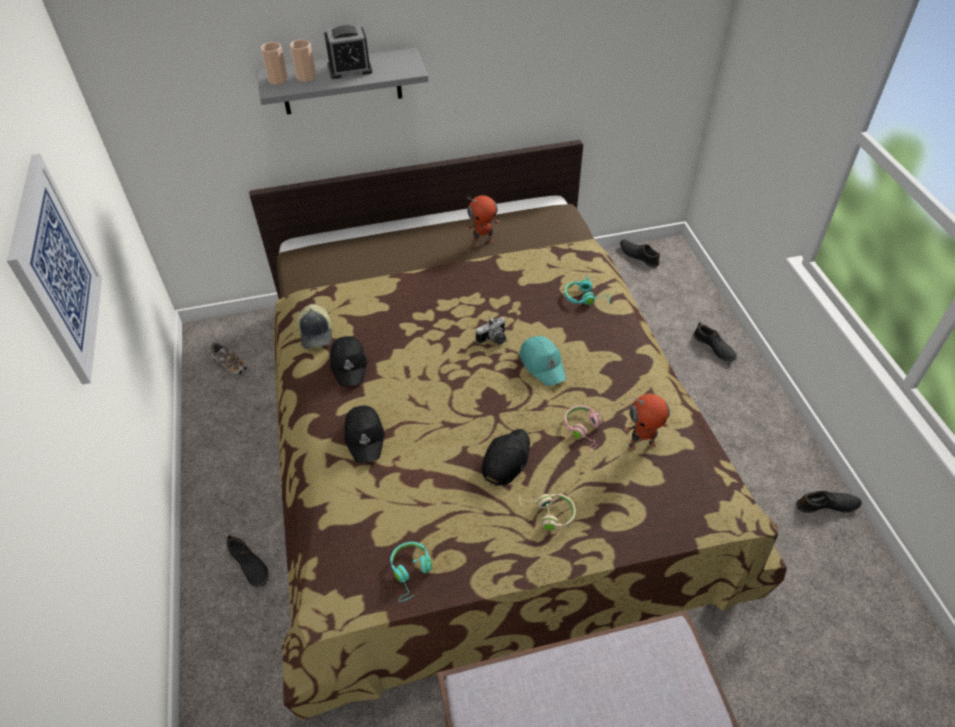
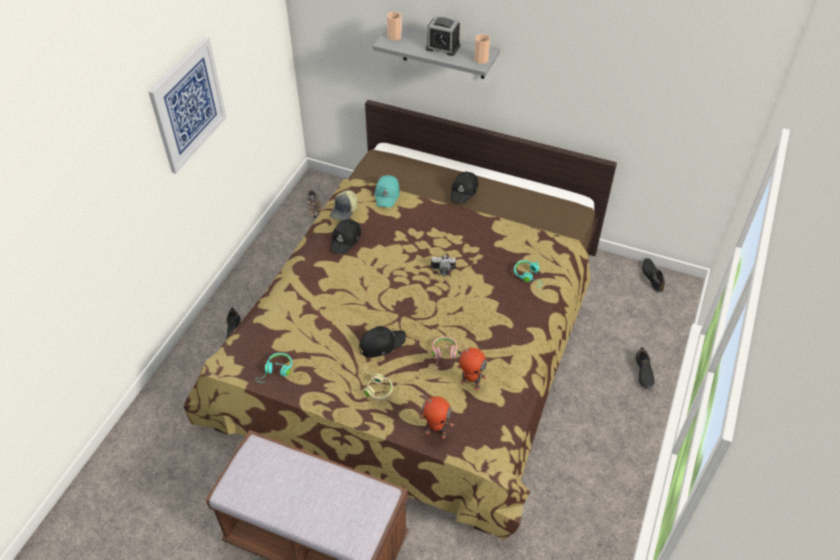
camera: 35 degrees right, 0 degrees up
cup [289,39,317,82] -> cup moved to [474,34,490,64]
black cap [344,406,385,463] -> black cap moved to [451,172,478,204]
toy robot [466,195,499,247] -> toy robot moved to [420,394,454,439]
turquoise cap [520,336,566,386] -> turquoise cap moved to [375,175,400,208]
black shoe [796,491,862,513] -> none

